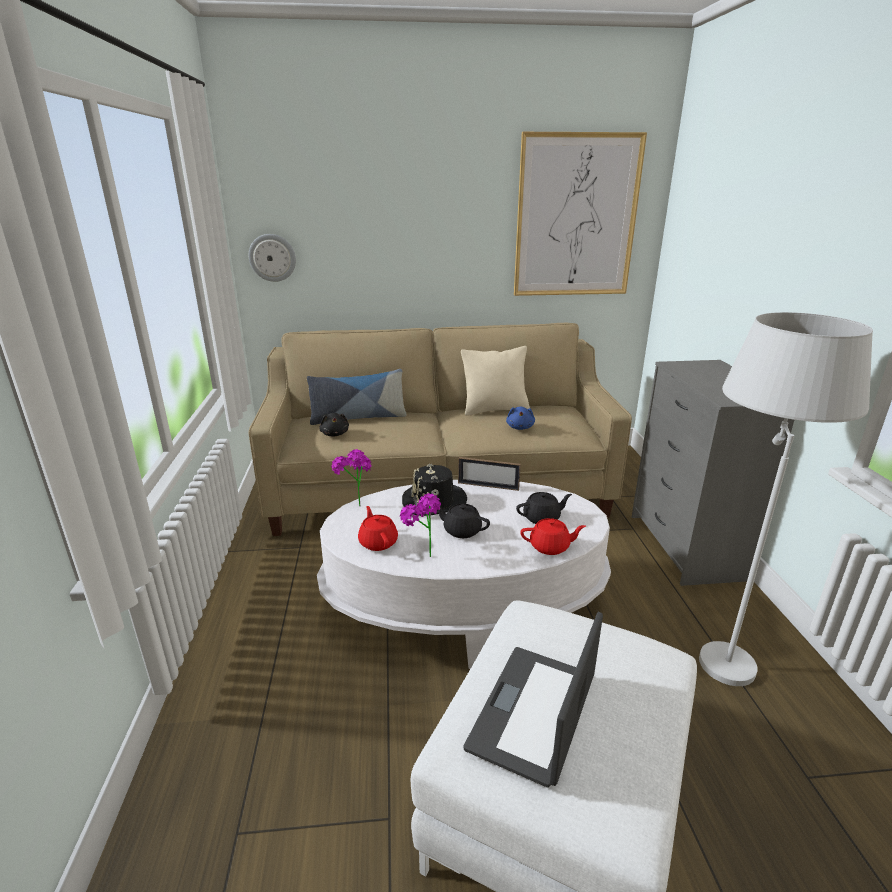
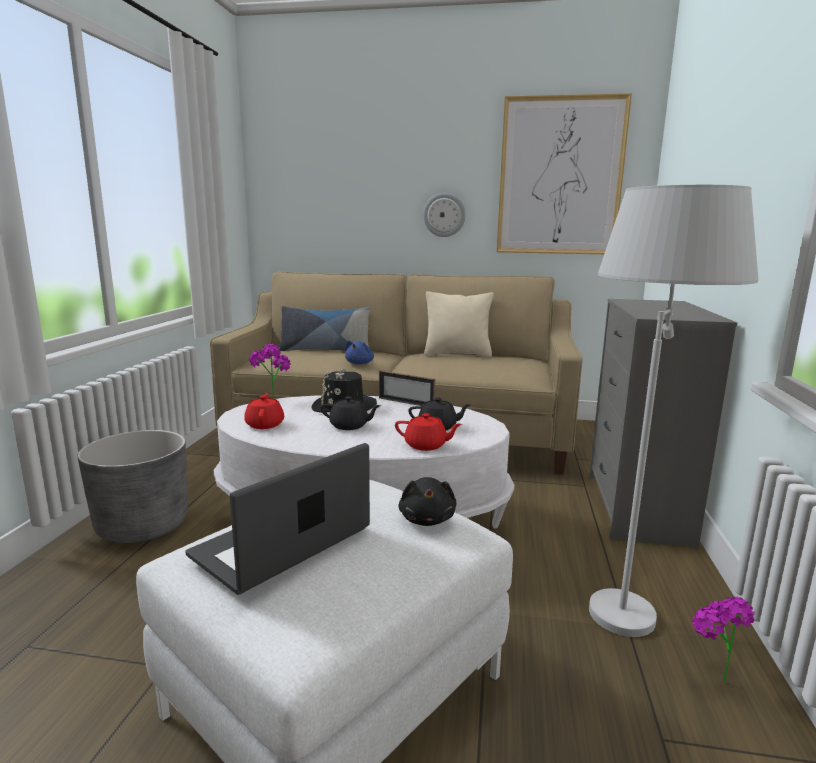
camera: 15 degrees right, 10 degrees down
wall clock [249,234,296,282] -> wall clock moved to [423,193,466,237]
black plush toy [319,413,349,437] -> black plush toy moved to [399,477,456,526]
potted plant [400,493,441,557] -> potted plant moved to [692,597,755,683]
black teapot [438,504,490,538] -> black teapot turned 150 degrees clockwise [321,396,381,430]
blue plush toy [506,407,535,430] -> blue plush toy moved to [345,340,374,365]
none -> grey planter [77,430,188,543]

